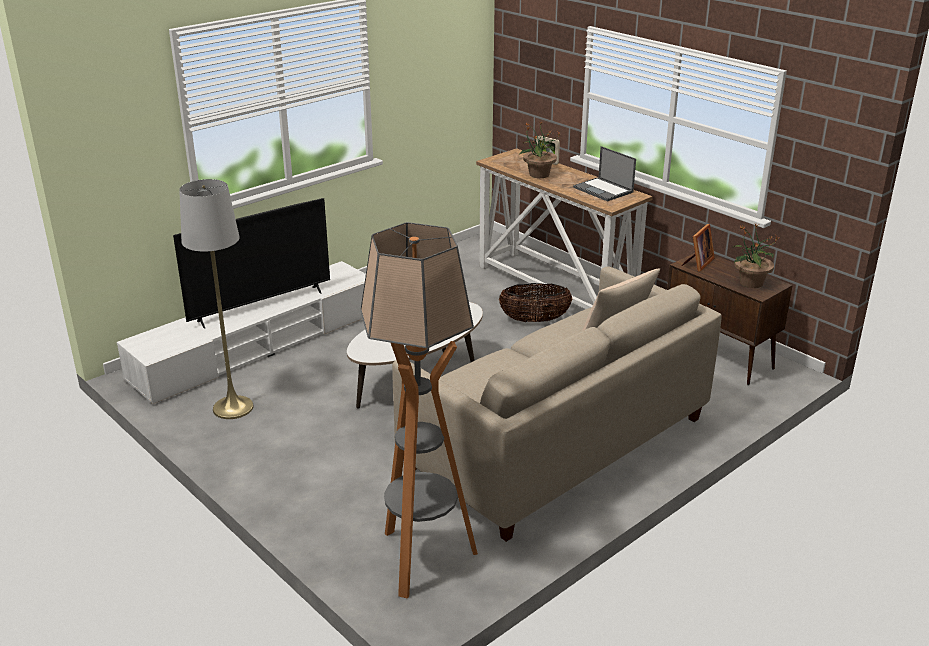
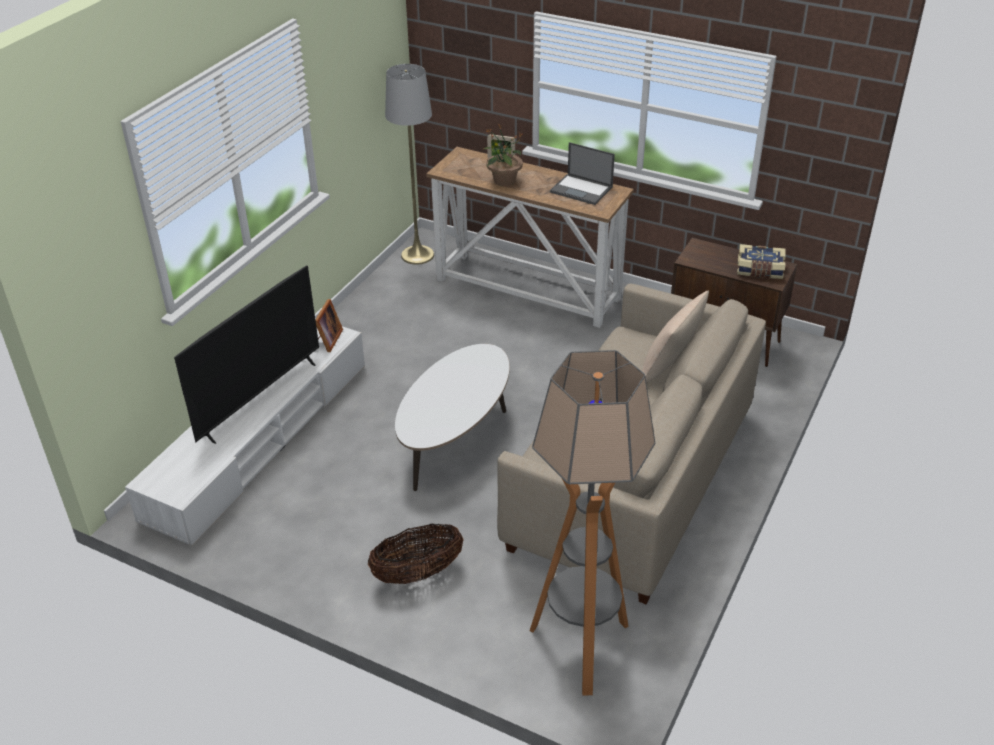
camera: 20 degrees left, 10 degrees up
grey floor lamp [179,179,254,419] -> grey floor lamp moved to [385,64,434,265]
basket [499,283,572,322] -> basket moved to [368,523,463,584]
picture frame [681,224,715,271] -> picture frame moved to [315,299,343,352]
potted plant [734,224,780,288] -> book [737,244,786,279]

